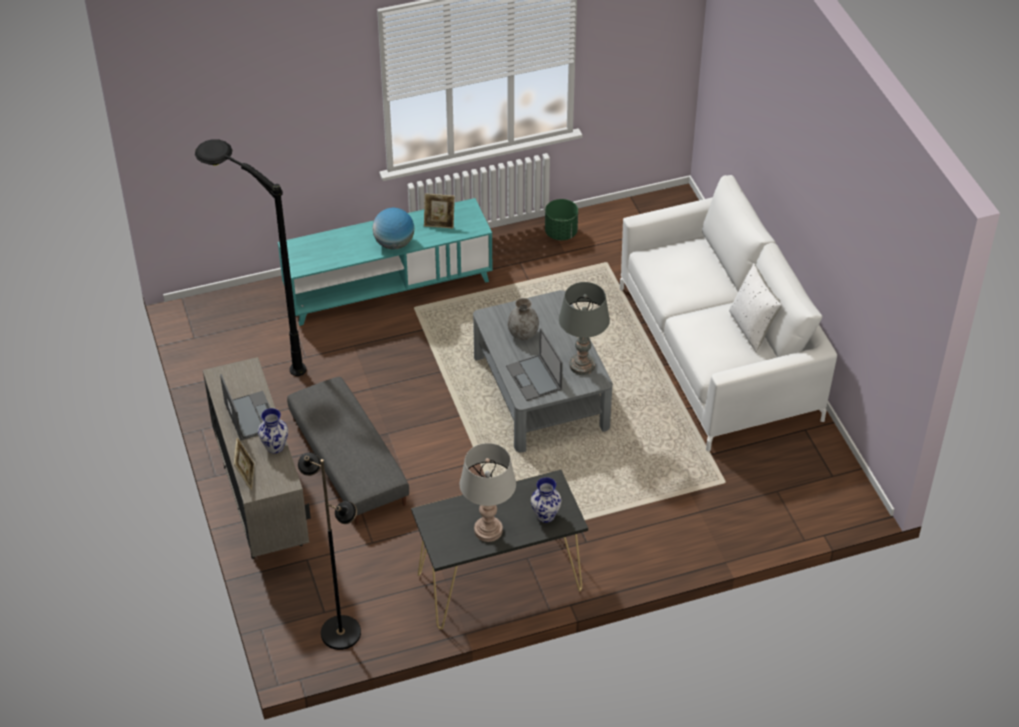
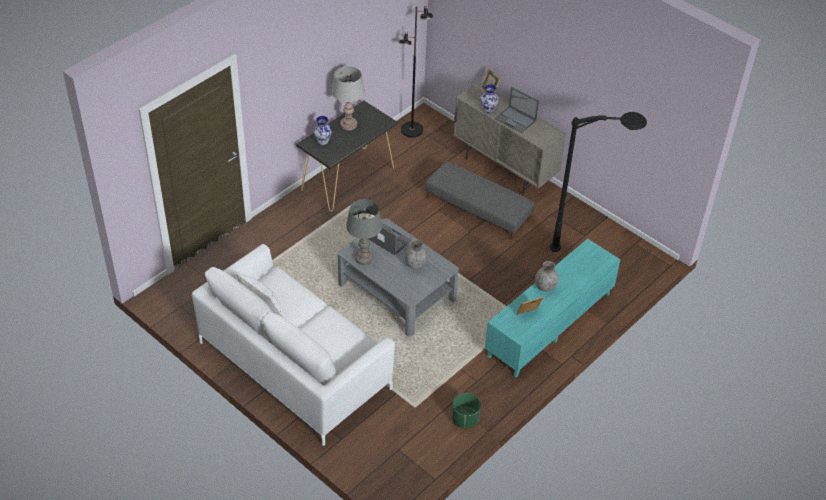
camera: 150 degrees right, 0 degrees up
globe [372,207,414,250] -> grey vase [535,261,558,292]

